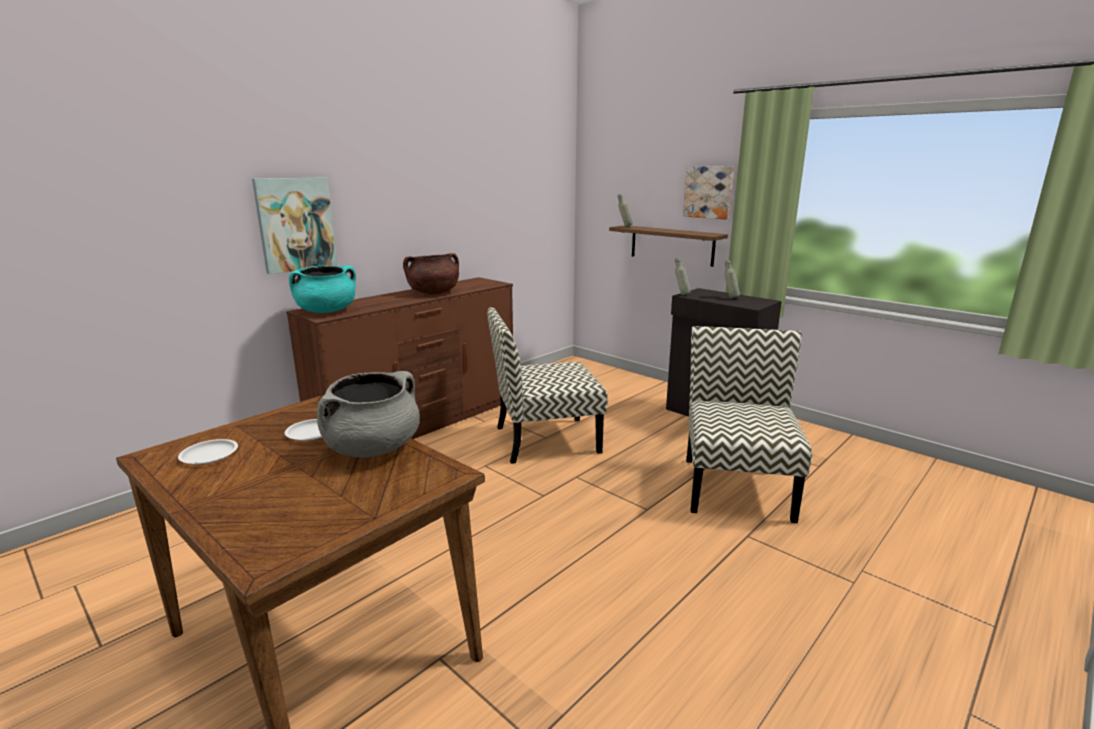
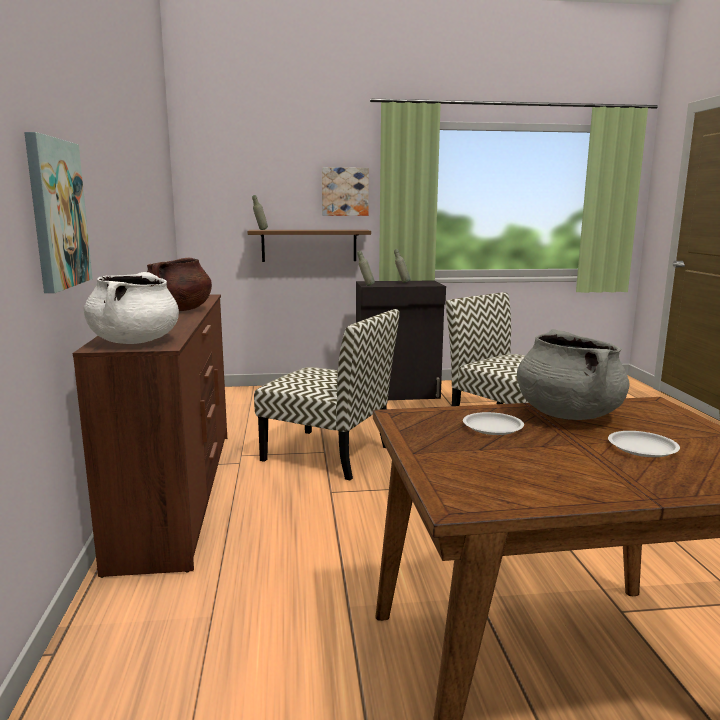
camera: 50 degrees left, 5 degrees down
white plate [178,439,238,465] -> white plate moved to [608,431,680,457]
turquoise cooking pot [289,265,356,313] -> white cooking pot [84,272,179,344]
chair [487,307,608,464] -> chair turned 90 degrees counterclockwise [254,309,399,480]

